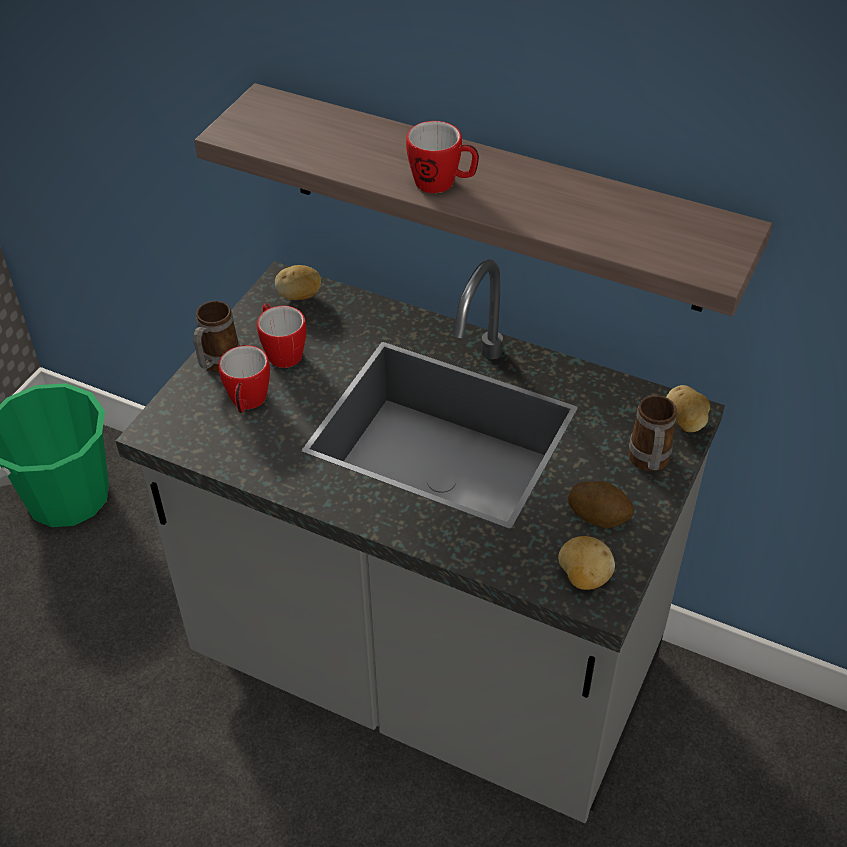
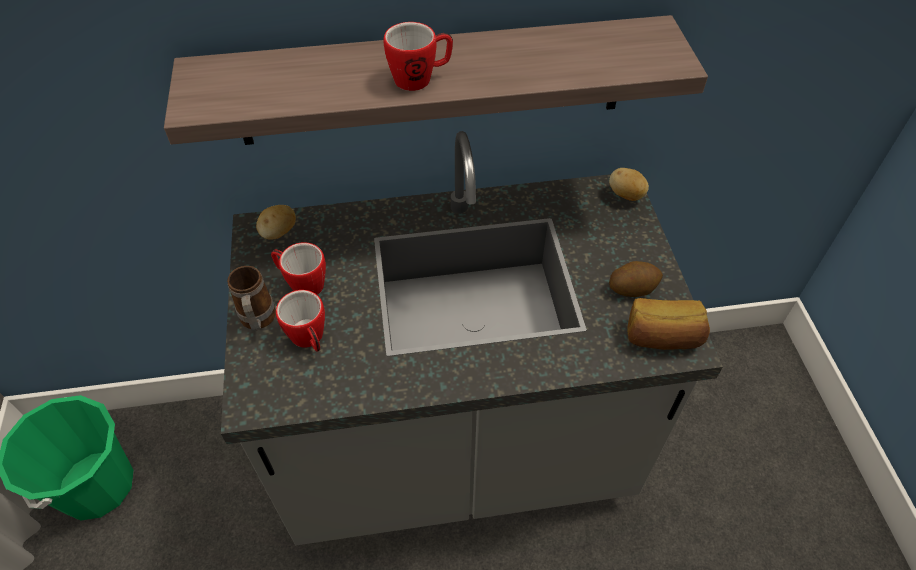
camera: 35 degrees left, 5 degrees up
potato [558,536,615,590] -> bread [627,298,710,350]
mug [628,395,677,471] -> none

